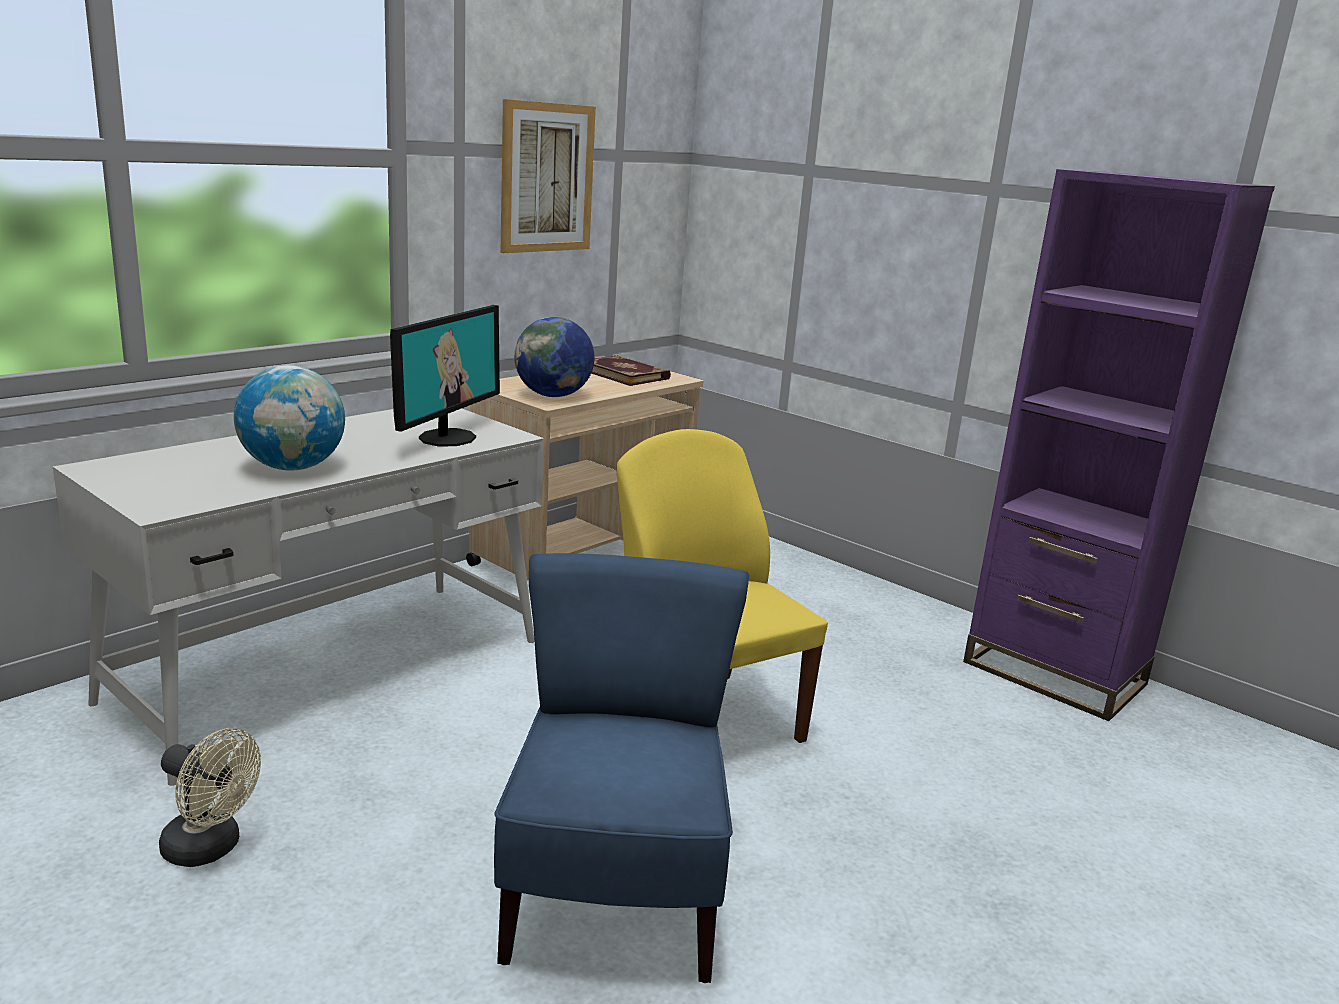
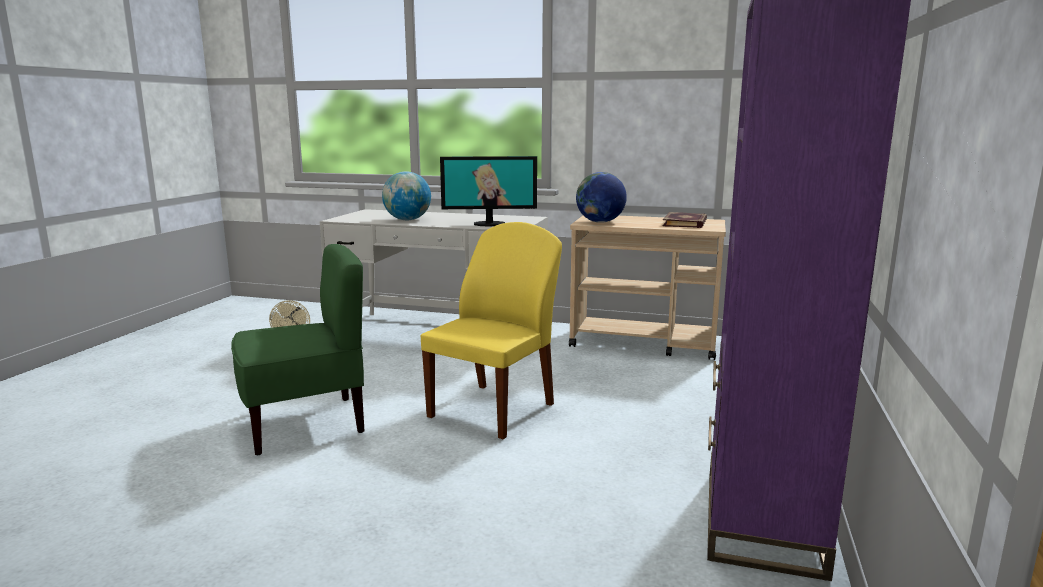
camera: 65 degrees right, 5 degrees down
blue chair [494,553,749,983] -> green chair [231,244,364,455]
picture [501,99,596,253] -> none

